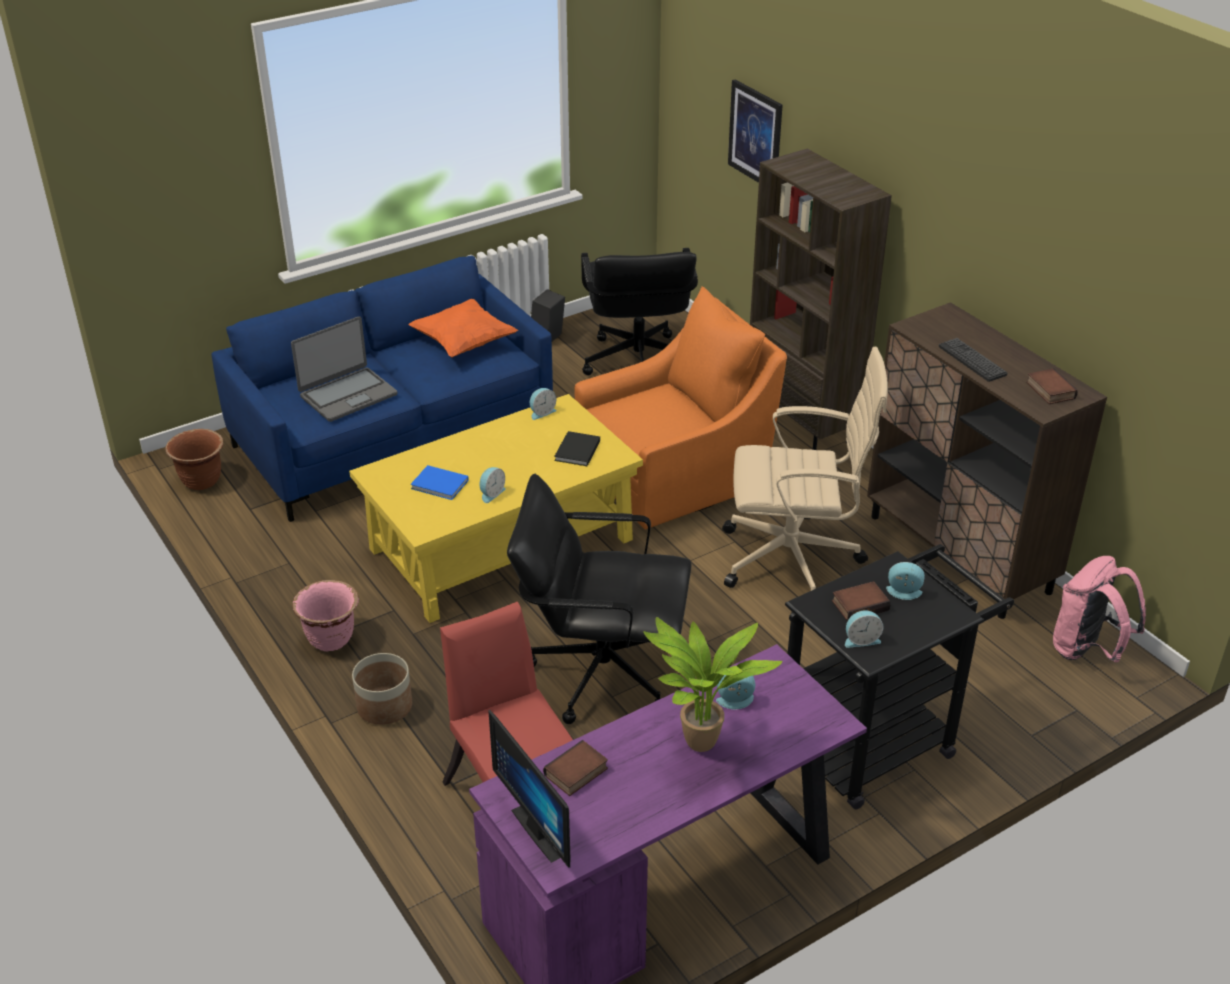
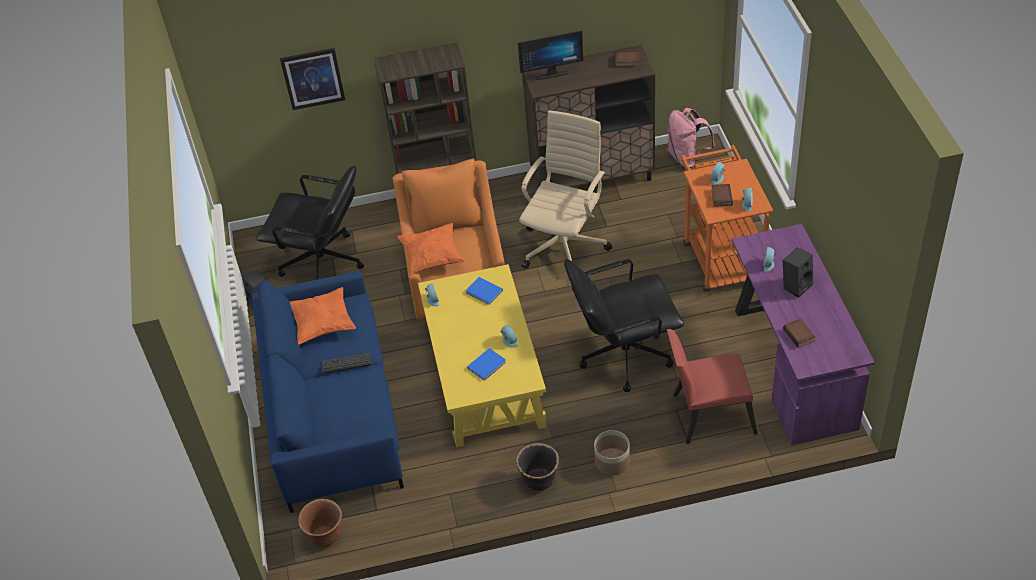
camera: 65 degrees left, 10 degrees up
laptop [291,316,397,422] -> none
pink planter [293,580,359,652] -> black planter [516,443,559,491]
monitor [488,709,570,868] -> monitor moved to [518,30,584,80]
black office chair [507,474,691,724] -> black office chair turned 45 degrees clockwise [564,259,684,392]
black book [554,431,600,466] -> blue book [465,277,503,305]
potted plant [643,617,782,752] -> black speaker [783,247,813,298]
black cart [785,544,1014,809] -> orange cart [681,145,773,292]
keyboard [939,338,1007,382] -> keyboard moved to [322,353,371,373]
none -> orange pillow [398,223,465,275]

